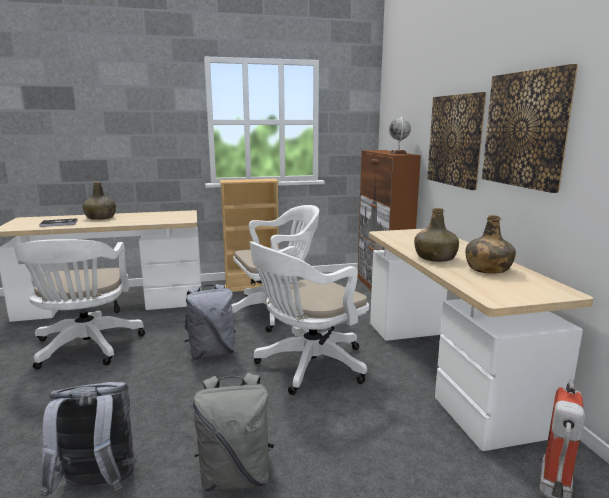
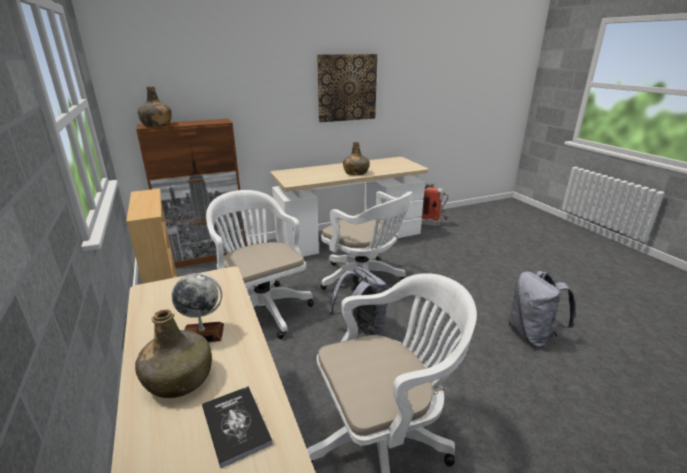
camera: 100 degrees left, 10 degrees up
grey backpack [193,373,274,492] -> none
globe [389,117,411,154] -> globe moved to [172,273,224,342]
picture [427,92,486,190] -> none
green bottle [466,215,516,274] -> green bottle moved to [138,86,172,127]

